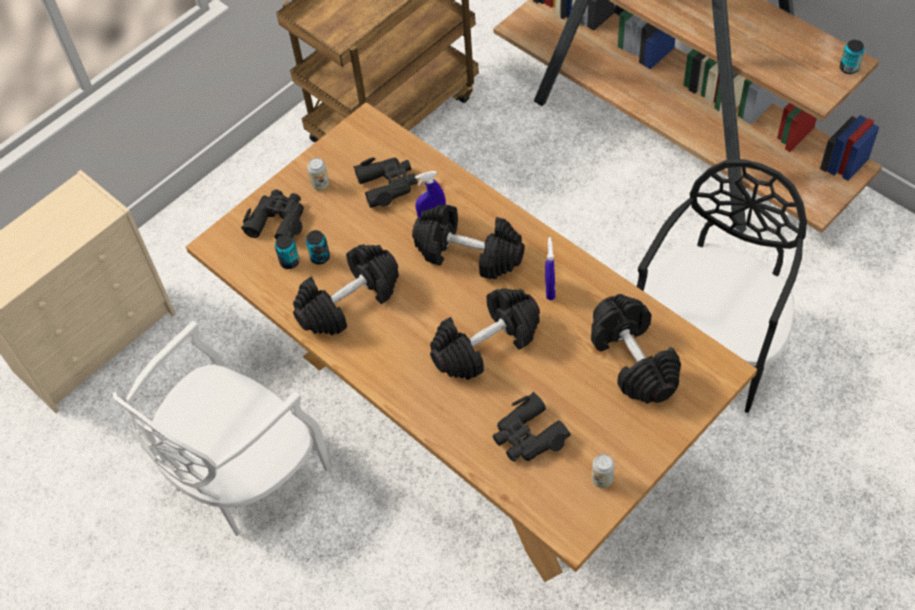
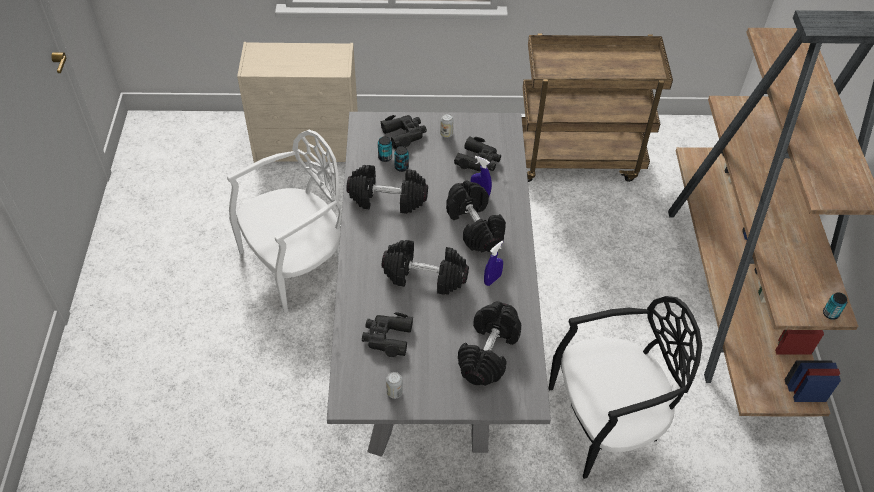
camera: 40 degrees right, 5 degrees down
white chair [112,321,330,536] -> white chair turned 150 degrees clockwise [227,130,342,313]
brown dining table [186,102,757,582] -> grey dining table [327,112,551,457]

